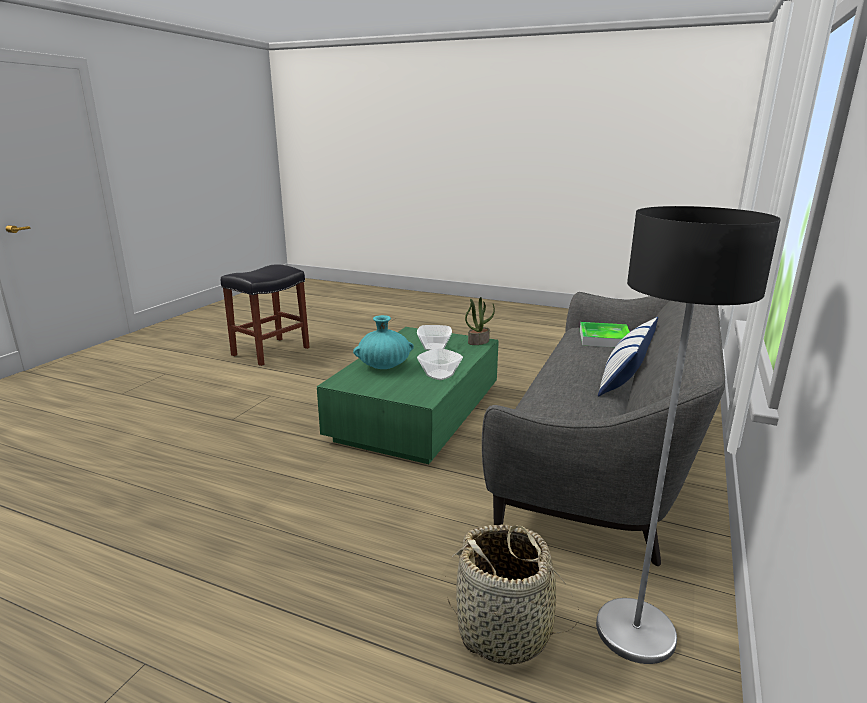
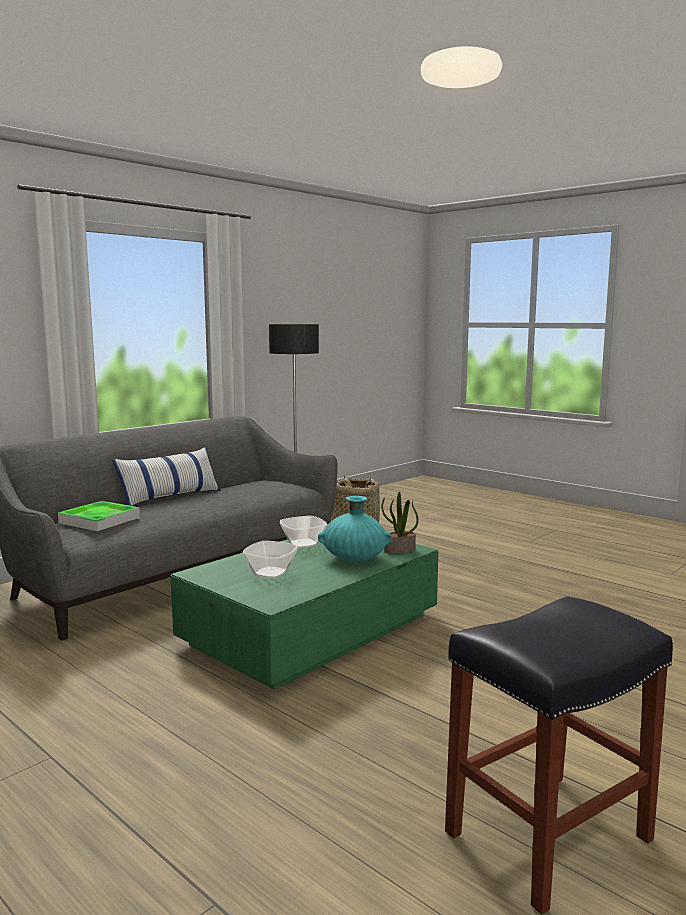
camera: 160 degrees left, 10 degrees down
potted plant [465,297,495,345] -> potted plant moved to [381,492,419,554]

